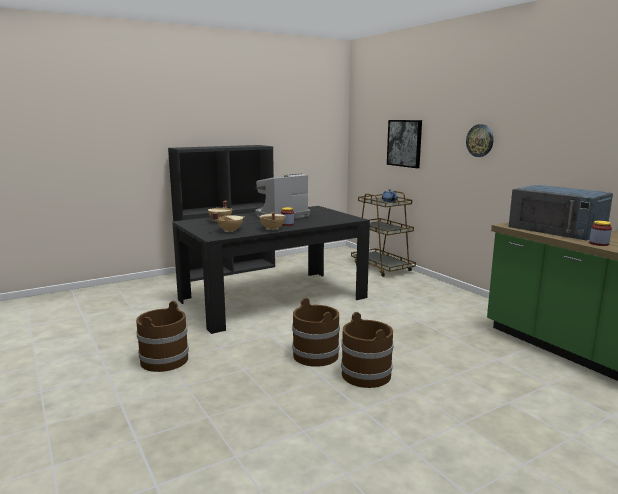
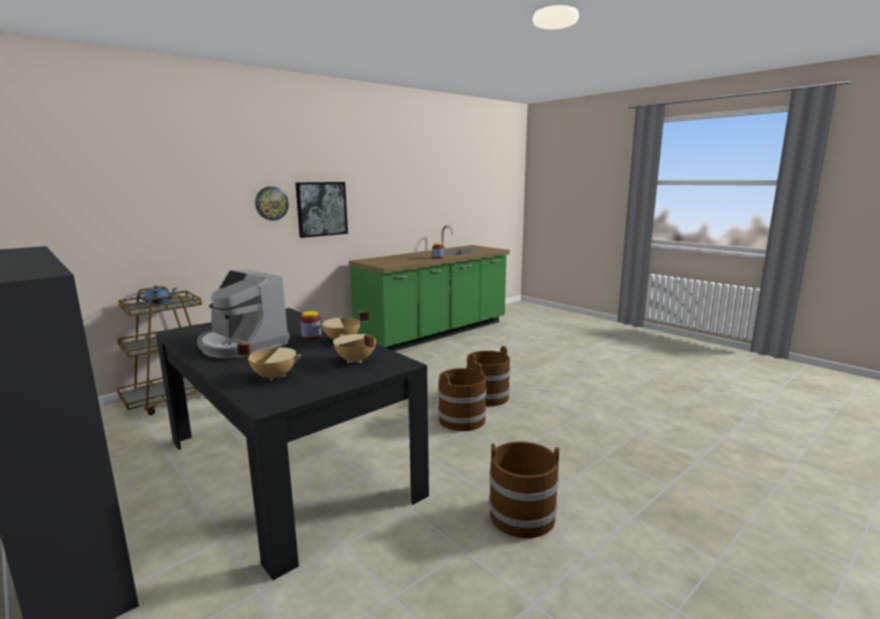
camera: 100 degrees left, 0 degrees up
picture [387,120,422,168] -> picture moved to [295,182,348,238]
blue microwave [509,185,613,241] -> none

